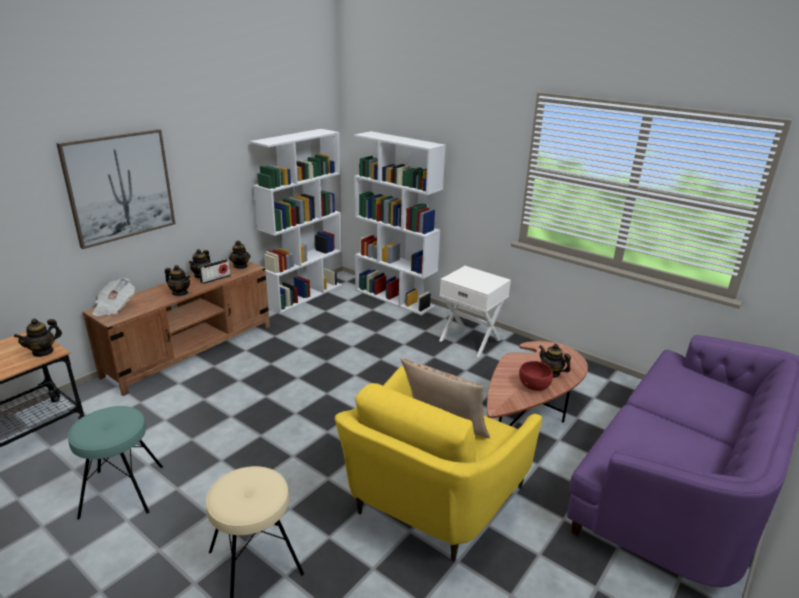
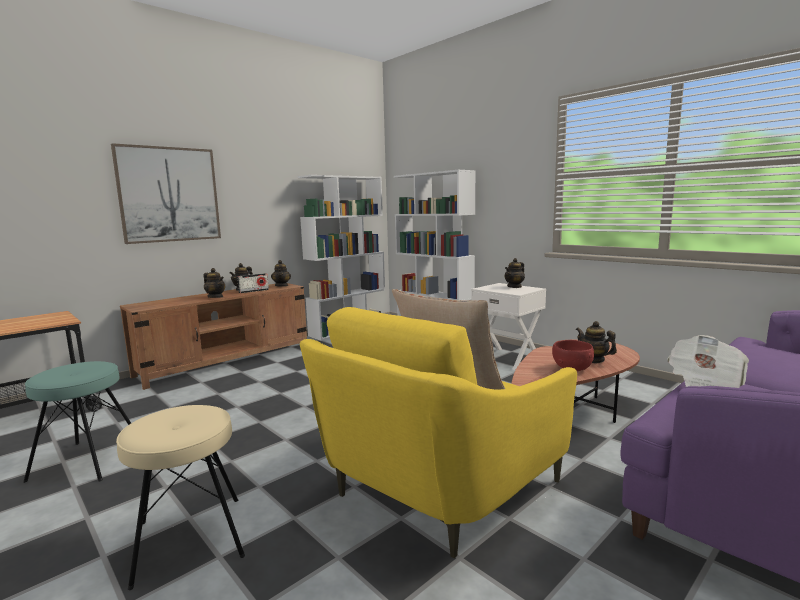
camera: 10 degrees right, 15 degrees down
teapot [14,319,62,357] -> teapot moved to [505,258,525,288]
newspaper [92,278,135,316] -> newspaper moved to [667,335,749,388]

